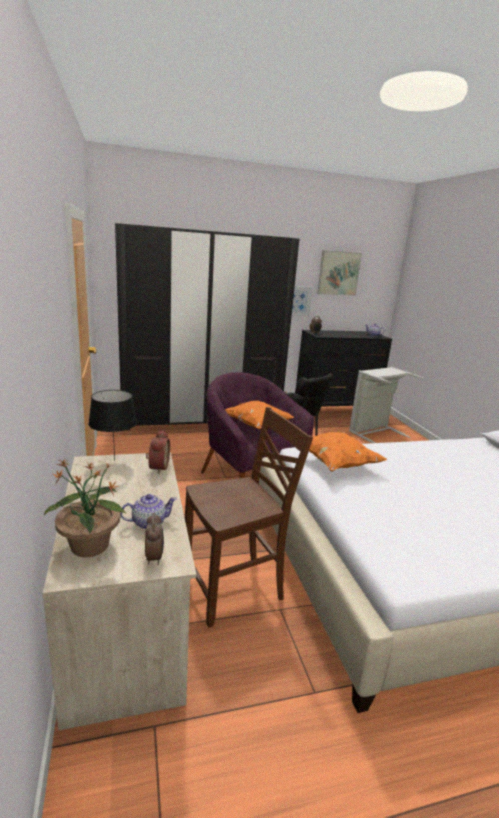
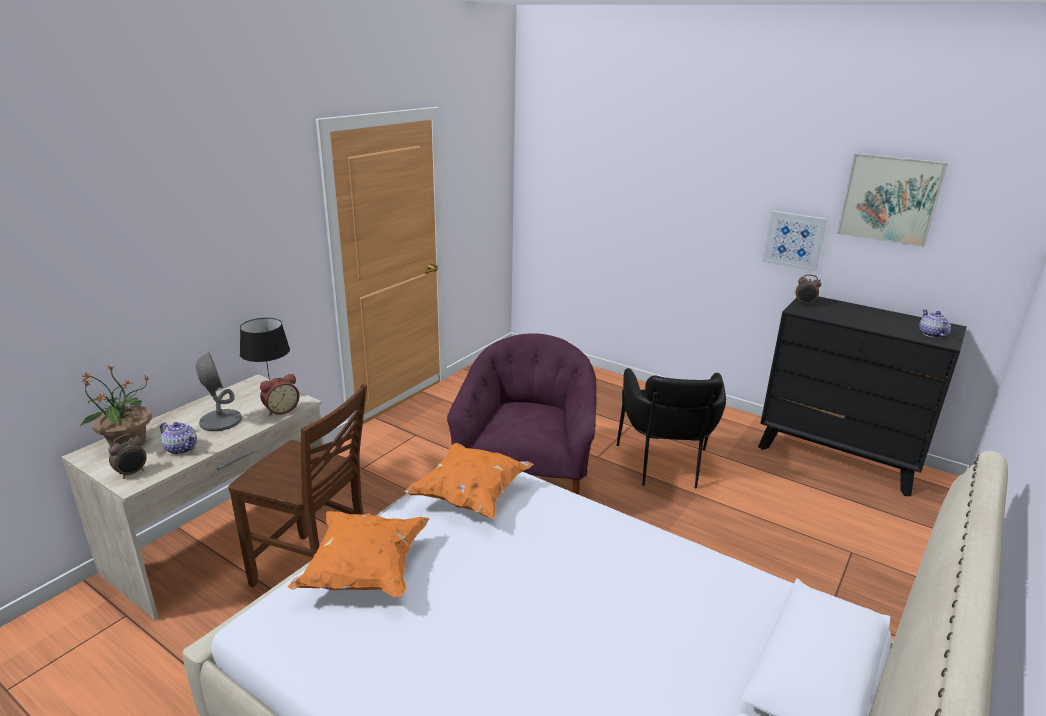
camera: 50 degrees right, 5 degrees up
black wardrobe [115,223,299,430] -> none
orange pillow [225,401,294,429] -> orange pillow moved to [288,511,429,597]
grey laundry basket [349,367,423,443] -> none
none -> grey table lamp [195,352,242,431]

